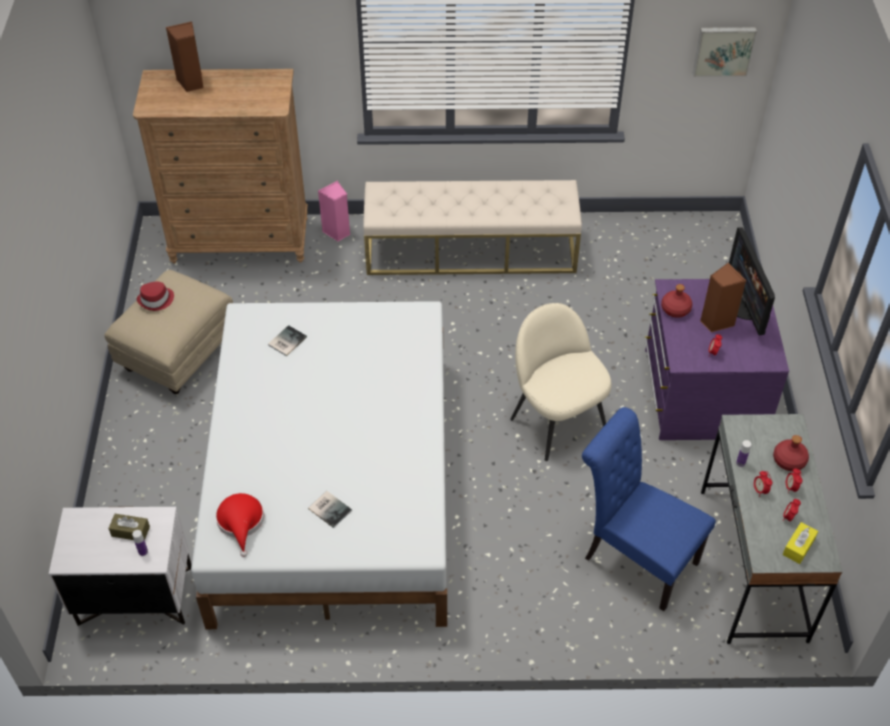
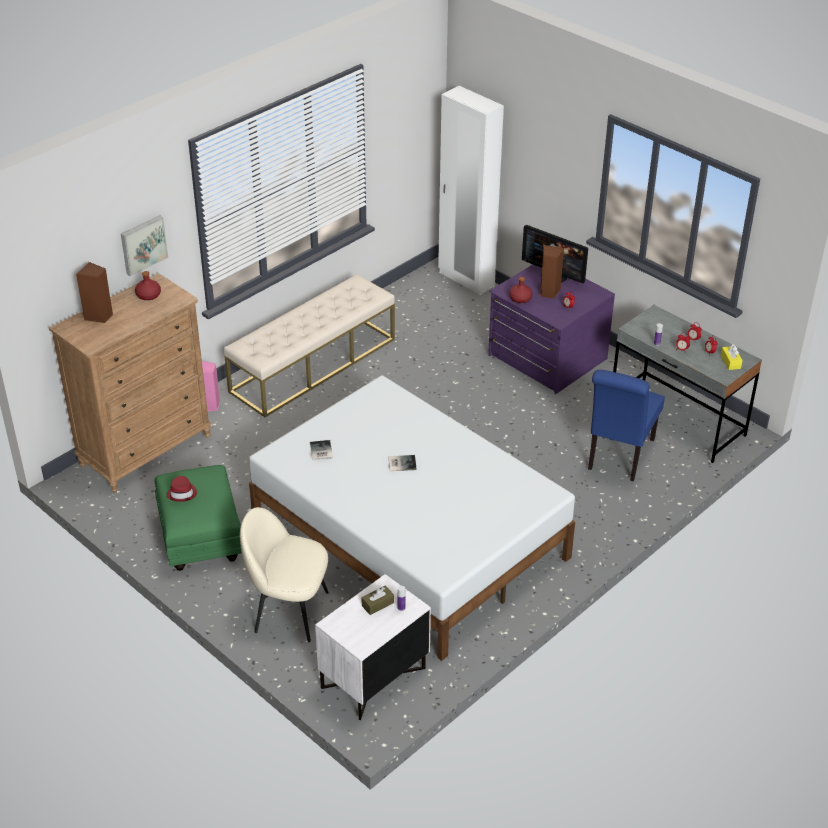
camera: 45 degrees left, 10 degrees down
beige ottoman [104,270,233,394] -> green ottoman [154,465,242,571]
red hat [216,493,264,557] -> none
book [308,491,352,528] -> book moved to [388,455,417,471]
beige chair [510,303,612,461] -> beige chair moved to [240,507,329,642]
blue chair [582,407,716,611] -> blue chair turned 60 degrees counterclockwise [588,370,665,481]
picture [693,27,757,77] -> picture moved to [121,215,168,276]
red bottle [773,435,809,471] -> red bottle moved to [135,271,161,300]
none -> white wardrobe [438,86,504,295]

